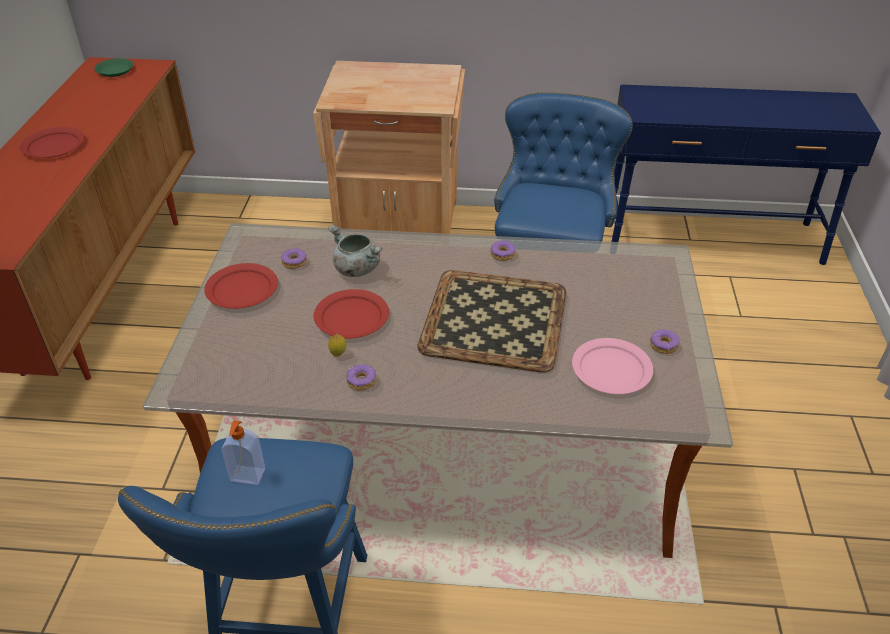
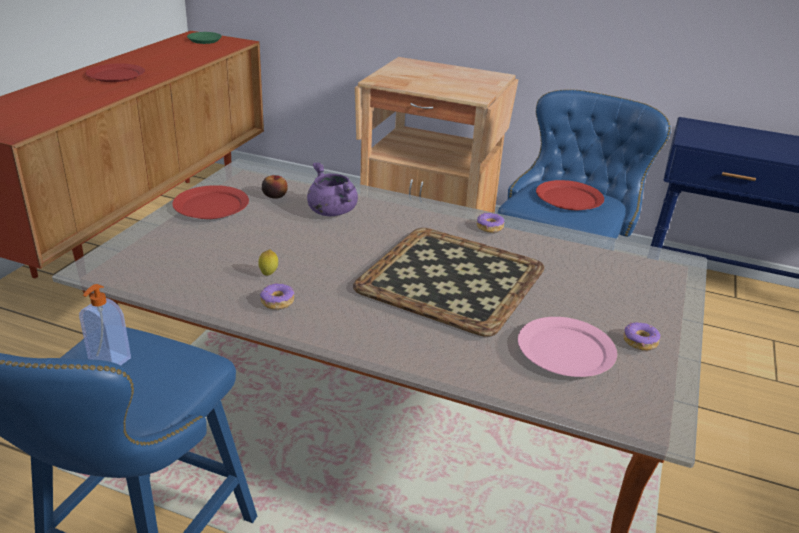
camera: 15 degrees right, 10 degrees down
donut [281,248,307,269] -> apple [262,175,288,199]
red plate [314,289,389,338] -> red plate moved to [536,180,604,210]
grey cooking pot [328,225,383,277] -> purple cooking pot [307,162,358,216]

